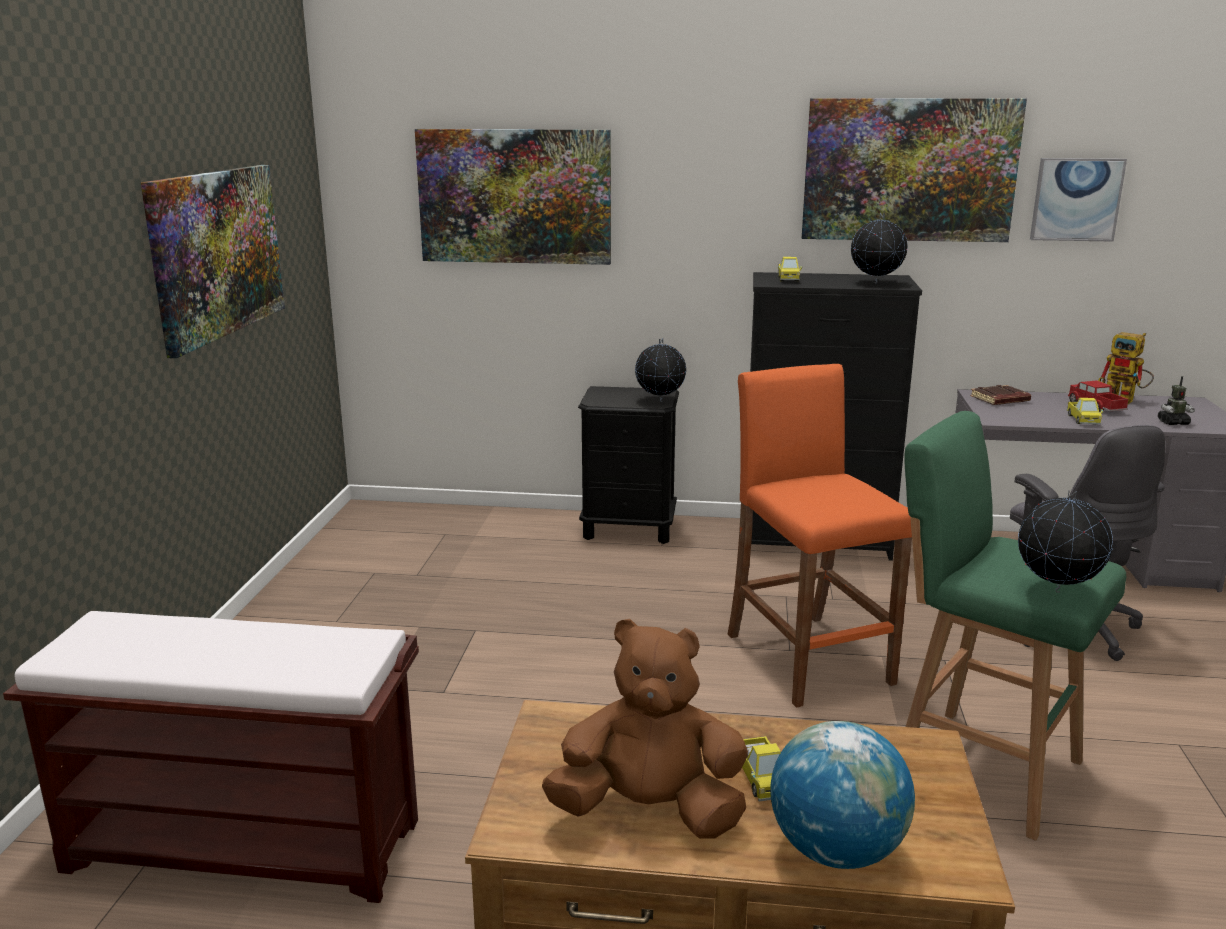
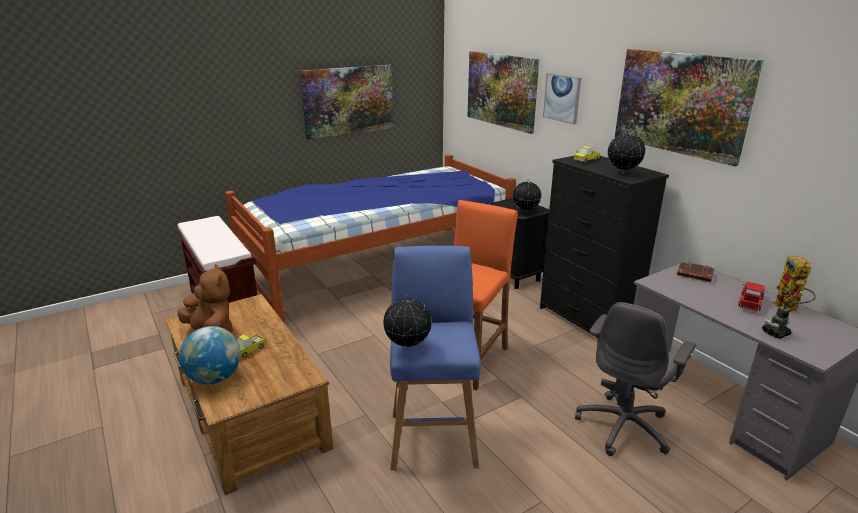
camera: 50 degrees right, 5 degrees up
green stool [904,411,1126,841] -> blue stool [390,246,481,471]
picture [1030,158,1127,242] -> picture moved to [543,73,581,124]
toy truck [1066,398,1103,425] -> none
toy robot [1158,376,1195,425] -> toy robot turned 105 degrees clockwise [762,301,792,339]
none -> bed [225,154,516,324]

